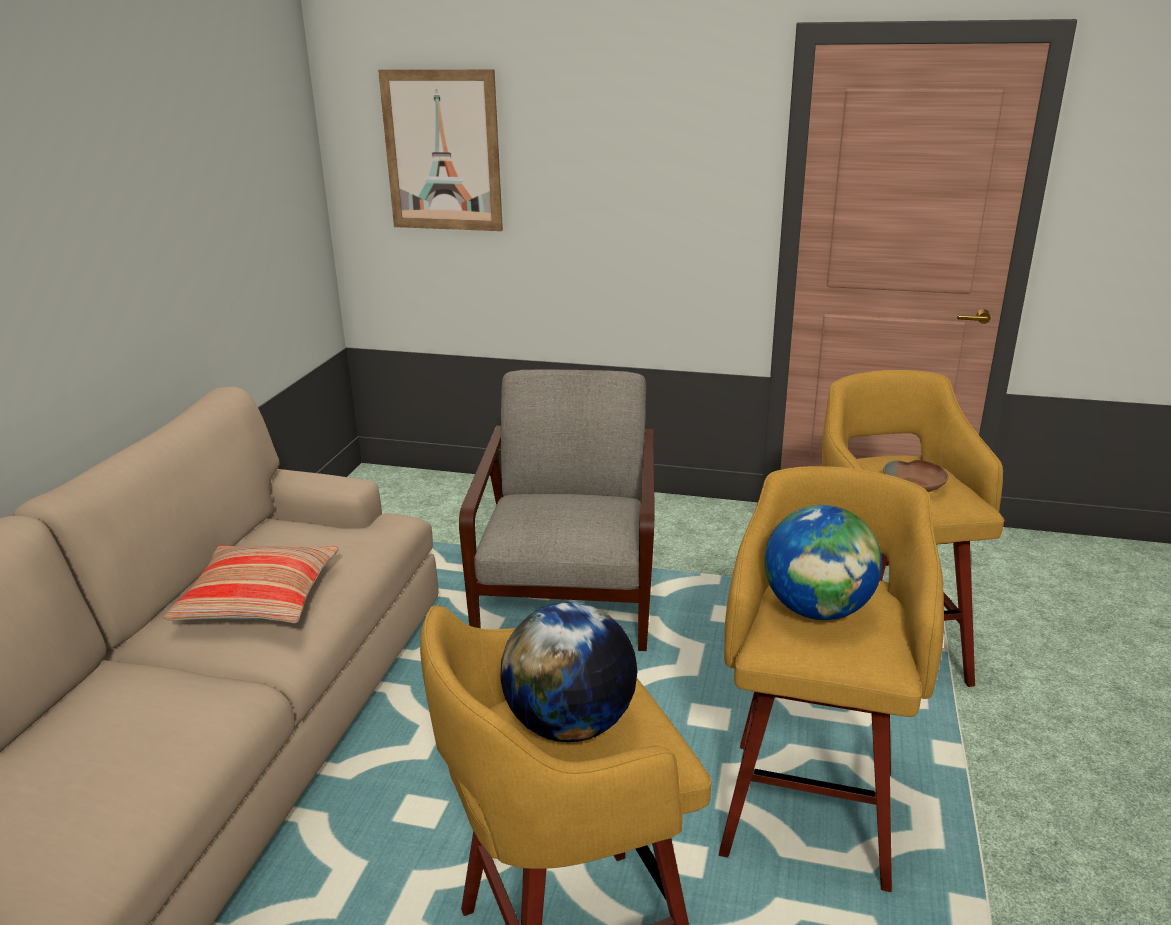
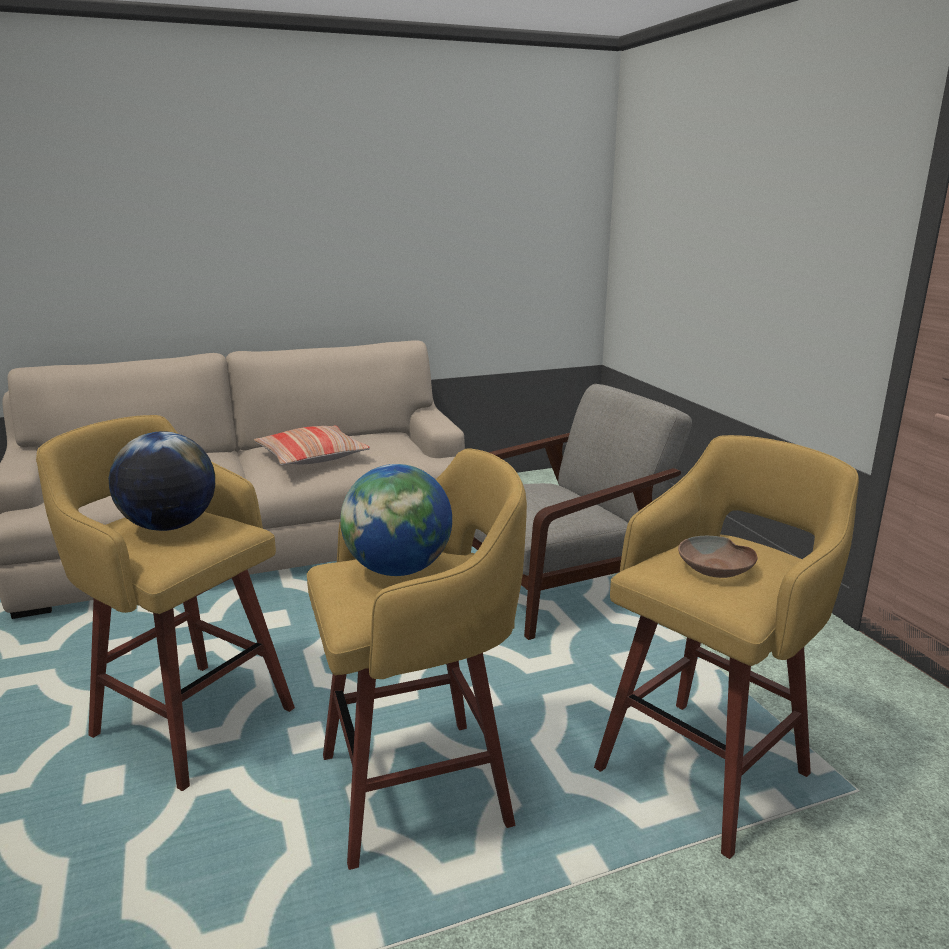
camera: 55 degrees right, 5 degrees down
picture [378,69,503,231] -> none

